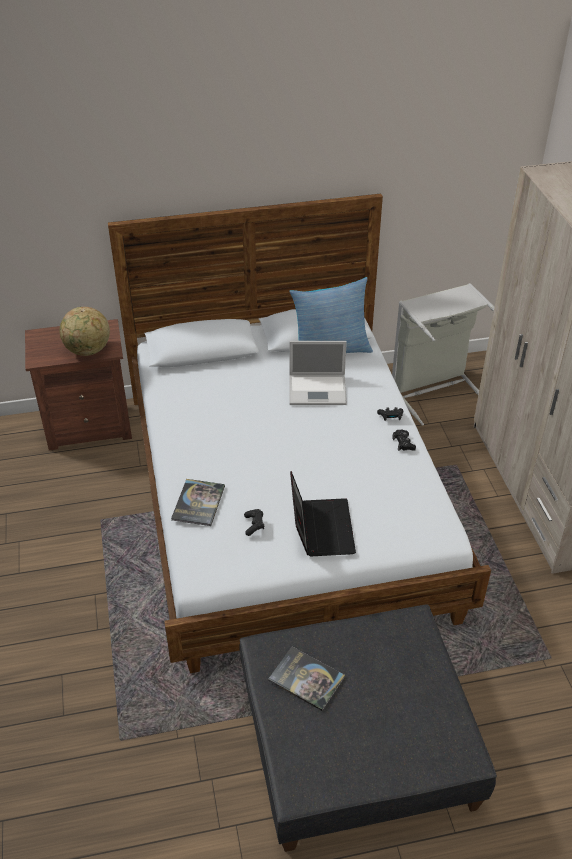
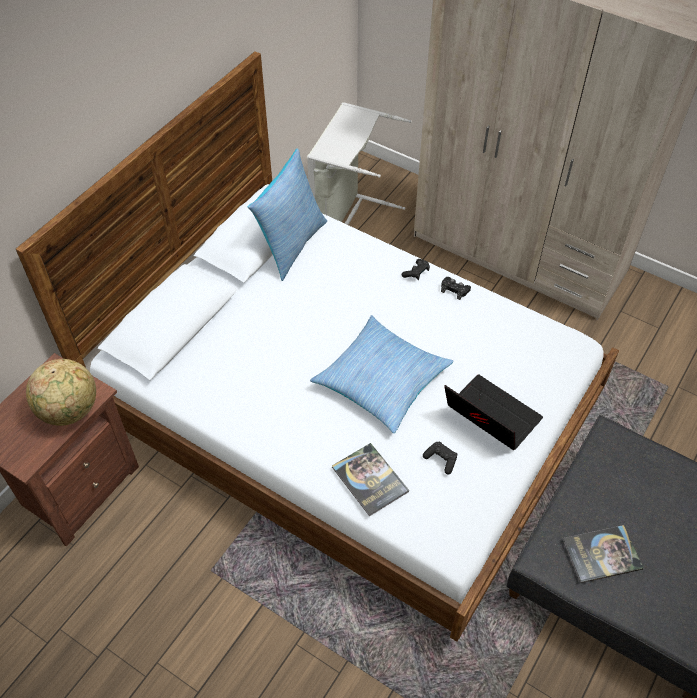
camera: 45 degrees left, 10 degrees up
laptop [289,341,347,405] -> none
none -> pillow [310,315,453,433]

